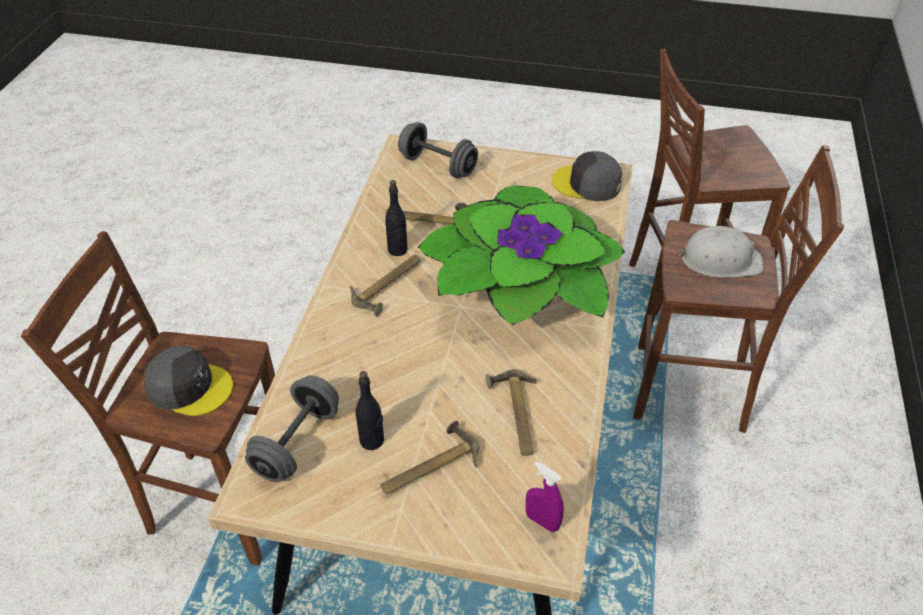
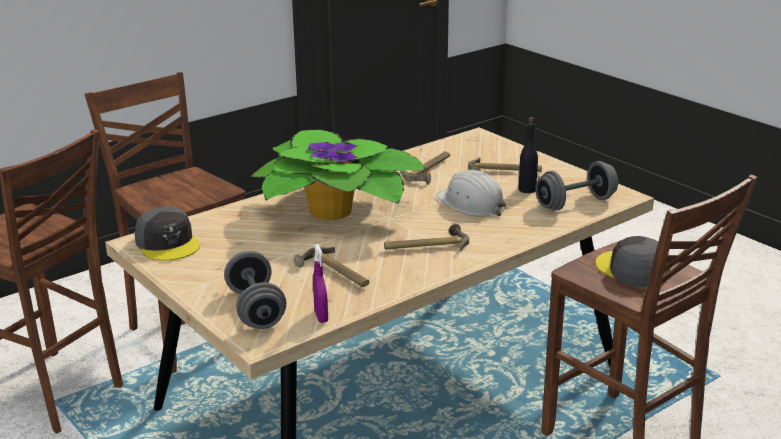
camera: 140 degrees left, 20 degrees down
black bottle [385,180,408,256] -> none
purple spray bottle [525,461,564,532] -> purple spray bottle moved to [313,244,328,323]
white hard hat [678,226,764,278] -> white hard hat moved to [436,170,506,216]

